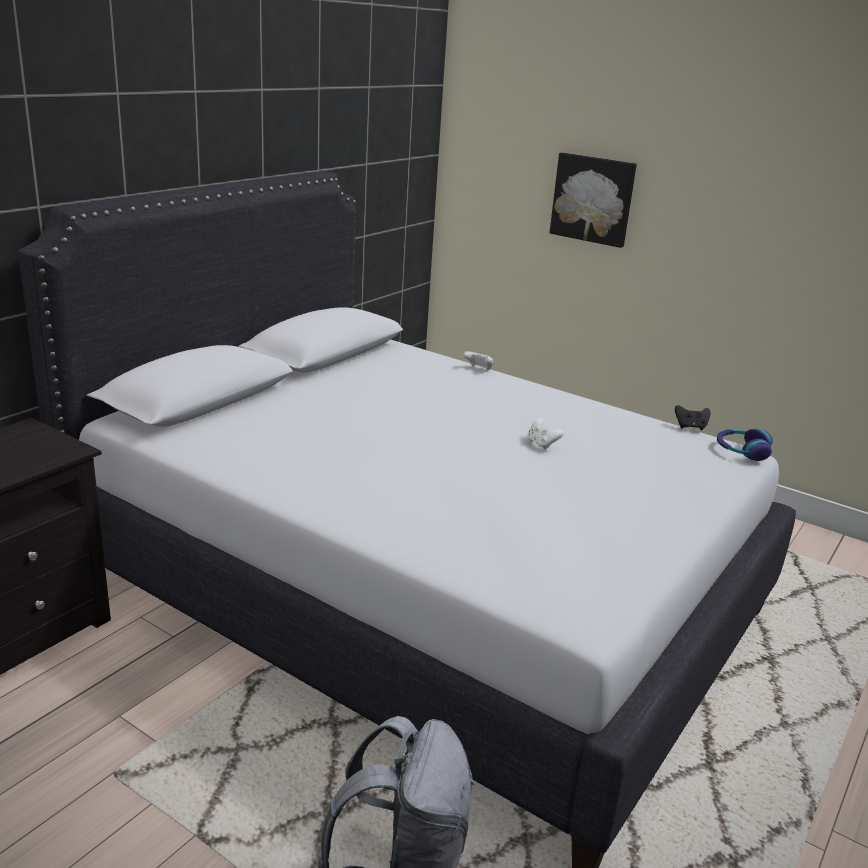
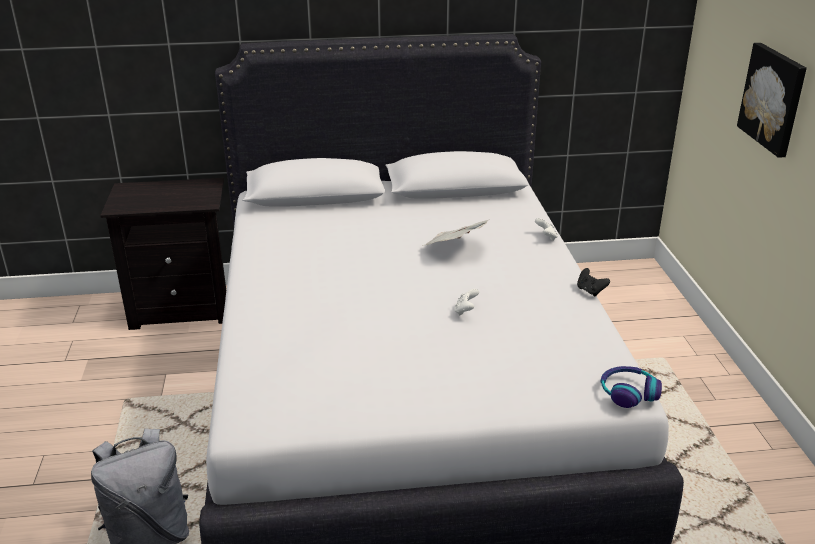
camera: 50 degrees right, 5 degrees up
black game controller [675,405,710,430] -> black game controller moved to [577,268,610,296]
none -> newspaper [422,219,490,246]

